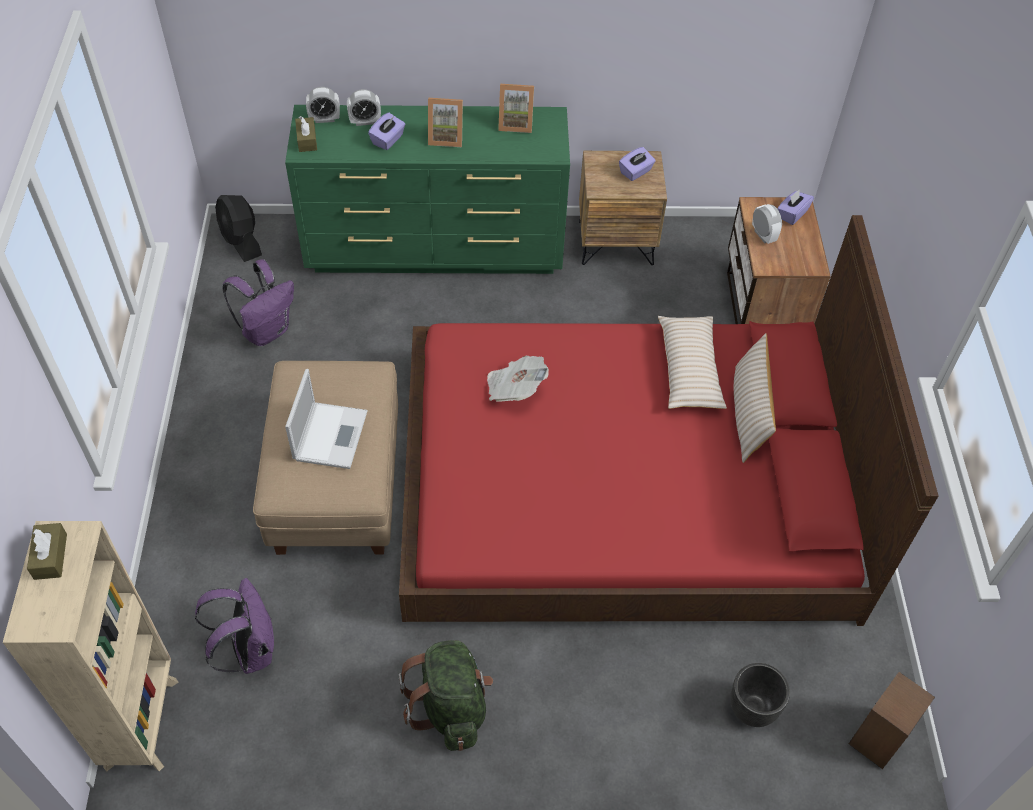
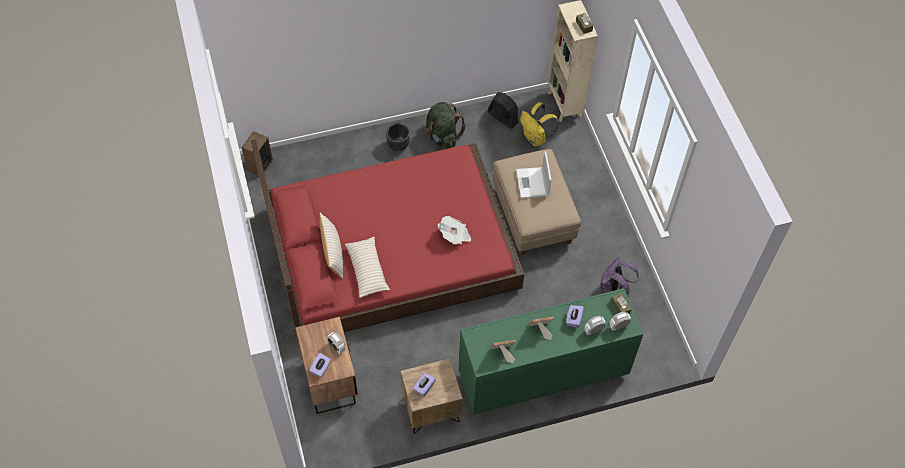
camera: 165 degrees right, 5 degrees up
purple backpack [195,578,274,674] -> yellow backpack [520,102,558,146]
black fan [215,195,262,262] -> black fan moved to [488,92,519,129]
black planter [730,663,790,727] -> black planter moved to [386,123,410,151]

